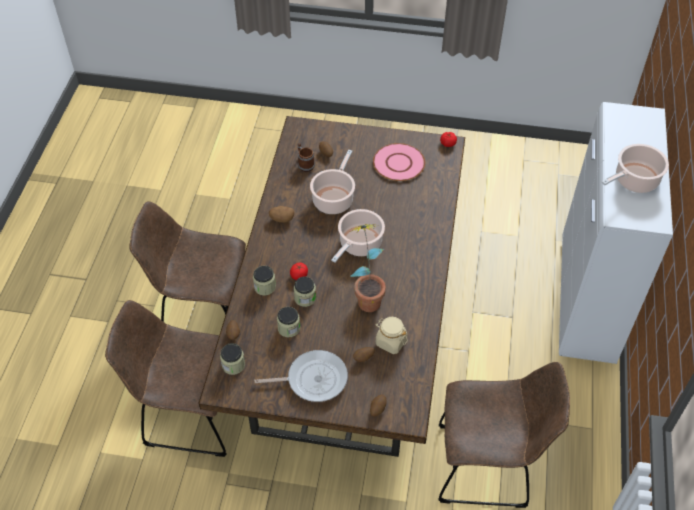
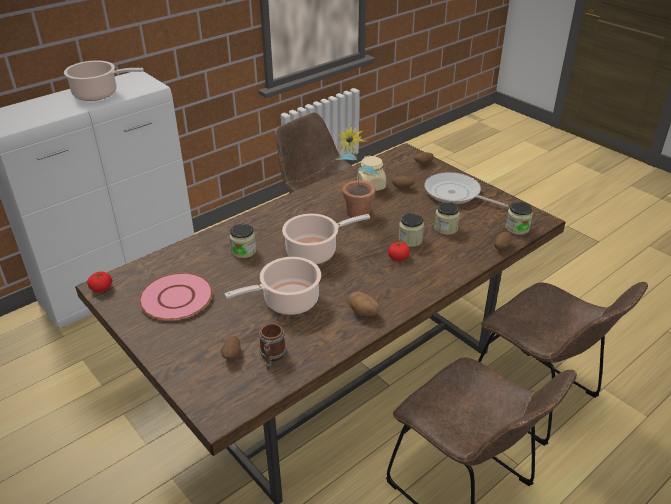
camera: 140 degrees left, 15 degrees down
jar [253,266,276,296] -> jar moved to [230,224,256,258]

